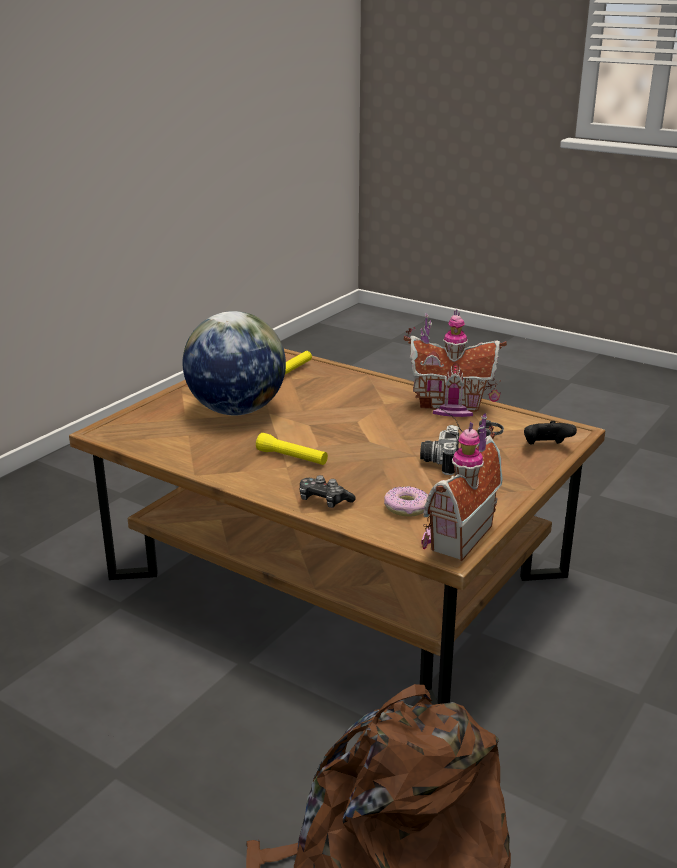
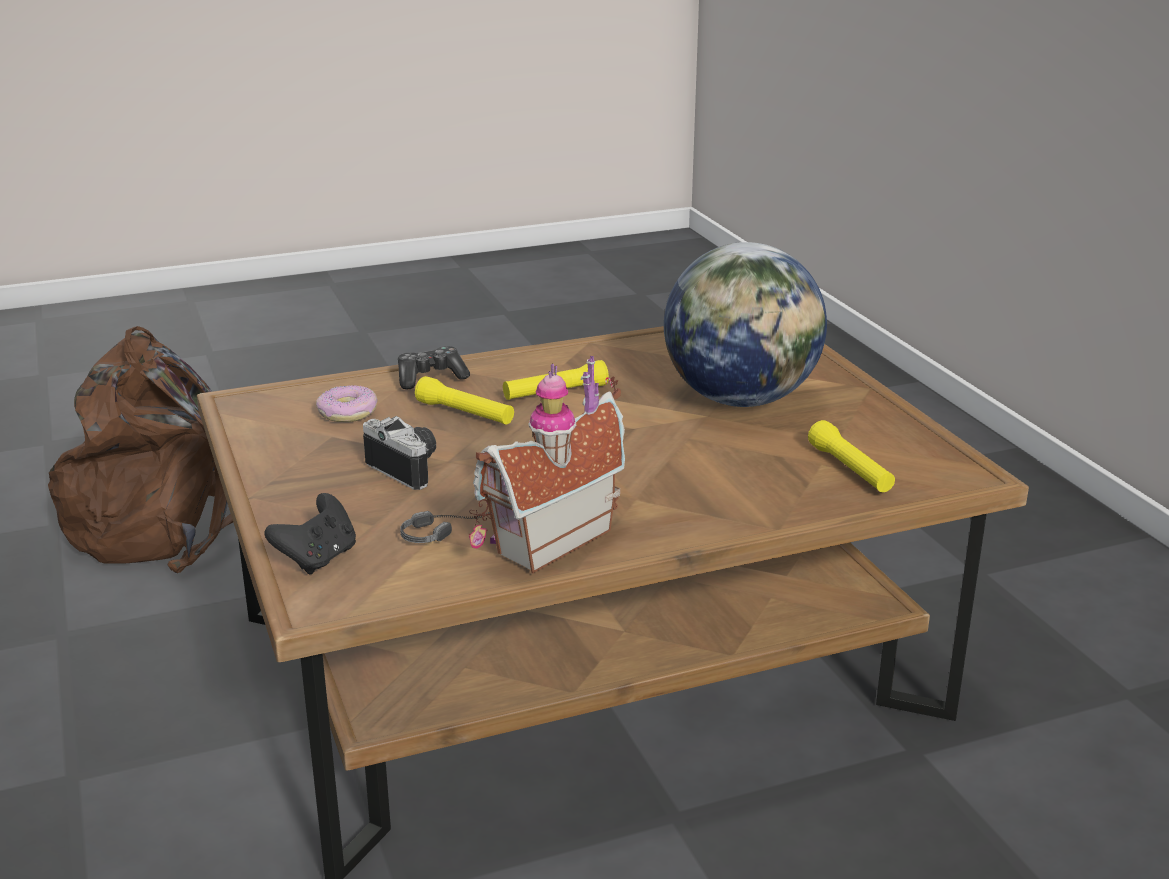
camera: 125 degrees right, 0 degrees up
toy house [421,414,503,561] -> none
none -> yellow flashlight [415,376,514,425]

